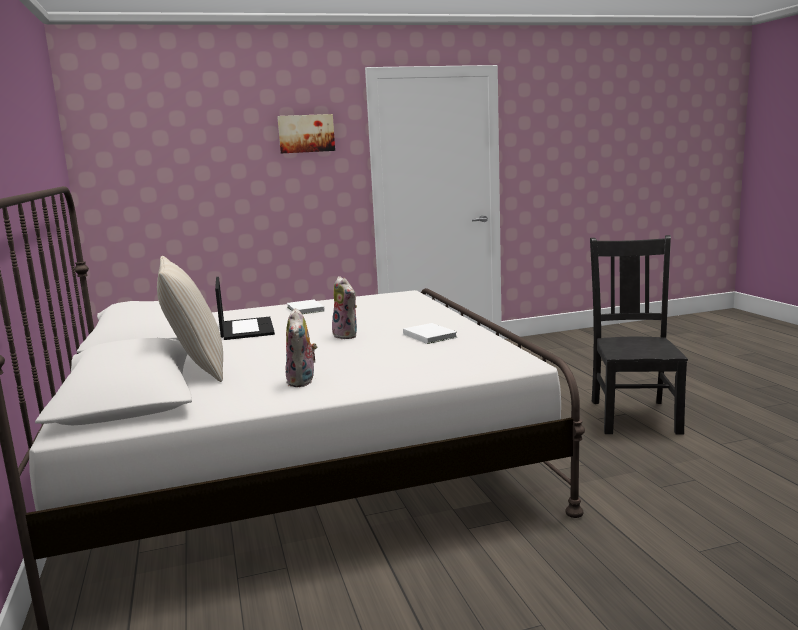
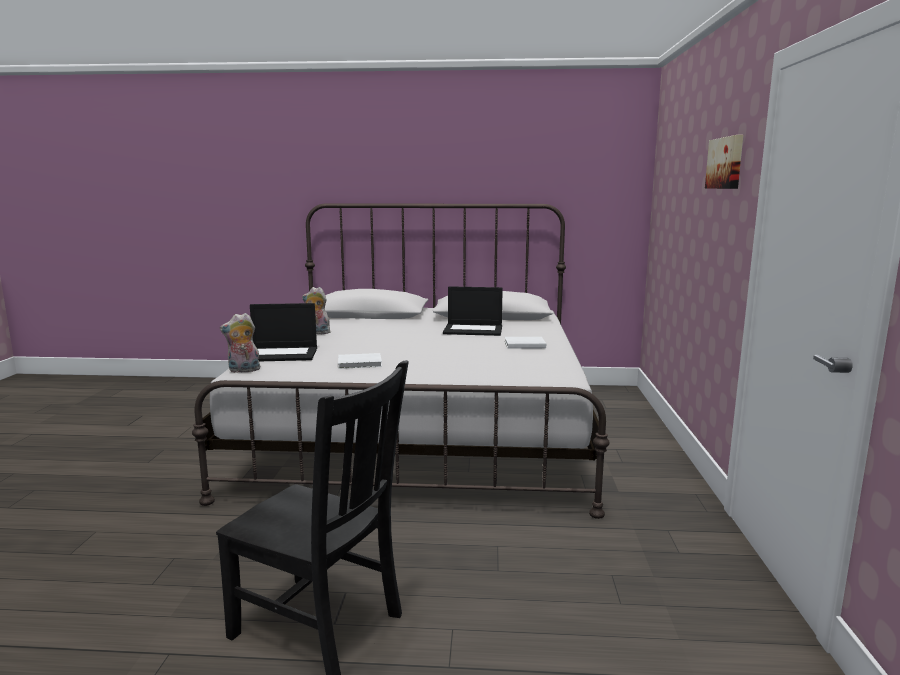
camera: 110 degrees right, 0 degrees up
beige pillow [157,256,223,382] -> none
plush toy [332,276,357,339] -> plush toy moved to [220,313,260,373]
none -> laptop [250,303,317,362]

